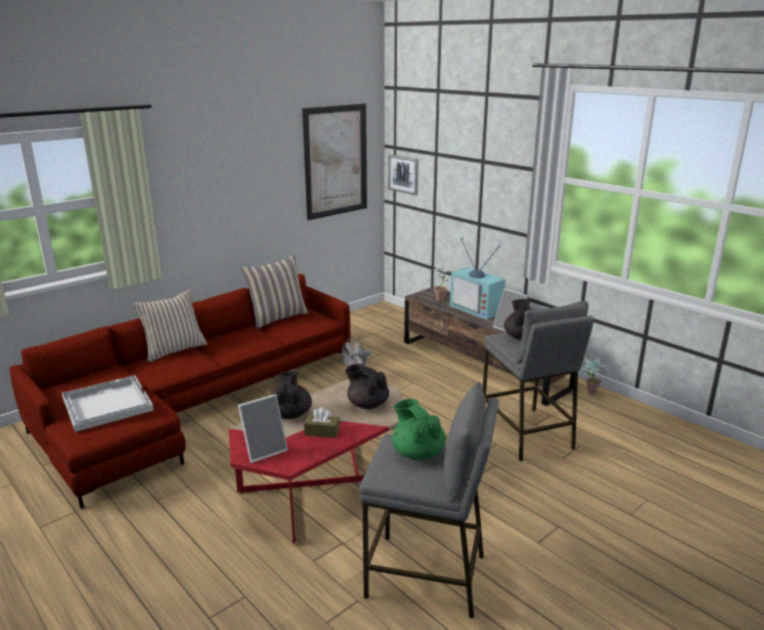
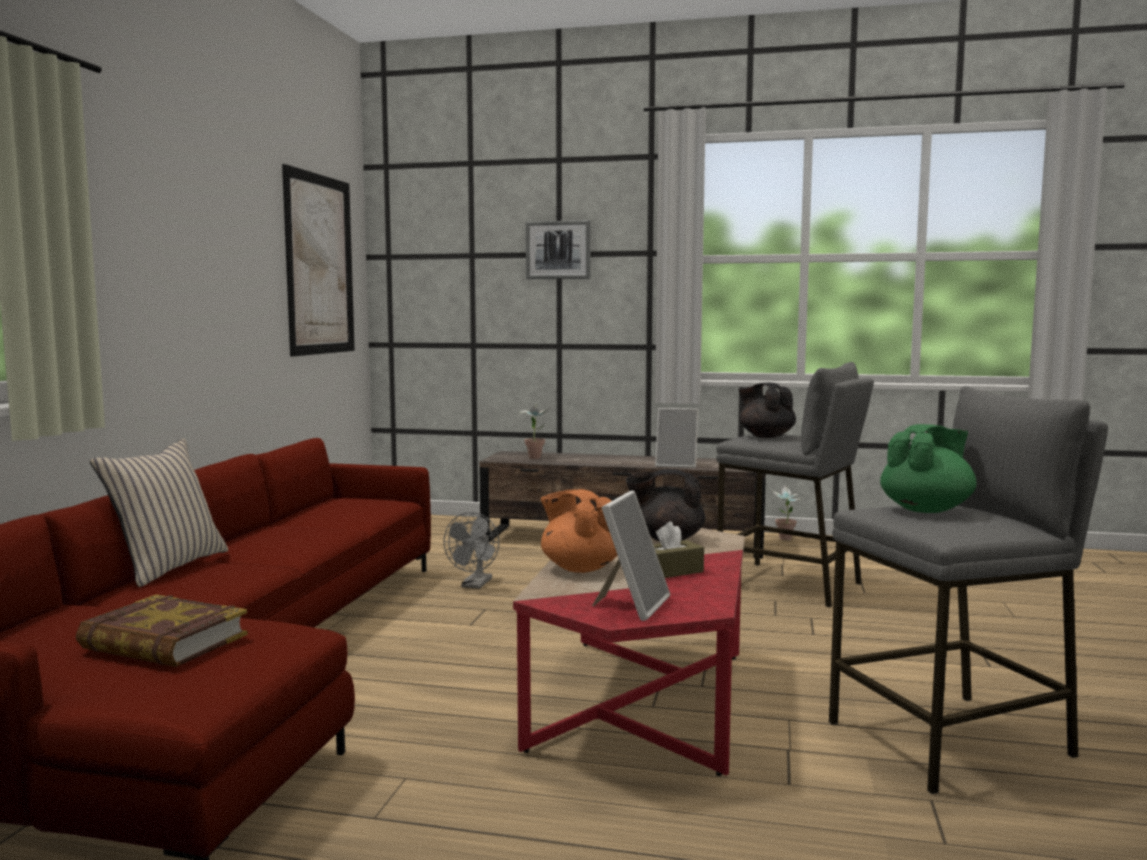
camera: 35 degrees left, 15 degrees down
white tray [62,375,154,432] -> book [76,594,248,667]
pillow [241,255,309,328] -> none
black teapot [271,371,312,419] -> orange teapot [541,489,617,573]
picture [388,154,418,195] -> picture moved to [526,220,591,279]
green teapot [392,399,446,460] -> green teapot turned 120 degrees clockwise [880,424,976,513]
television [450,237,506,320] -> none

